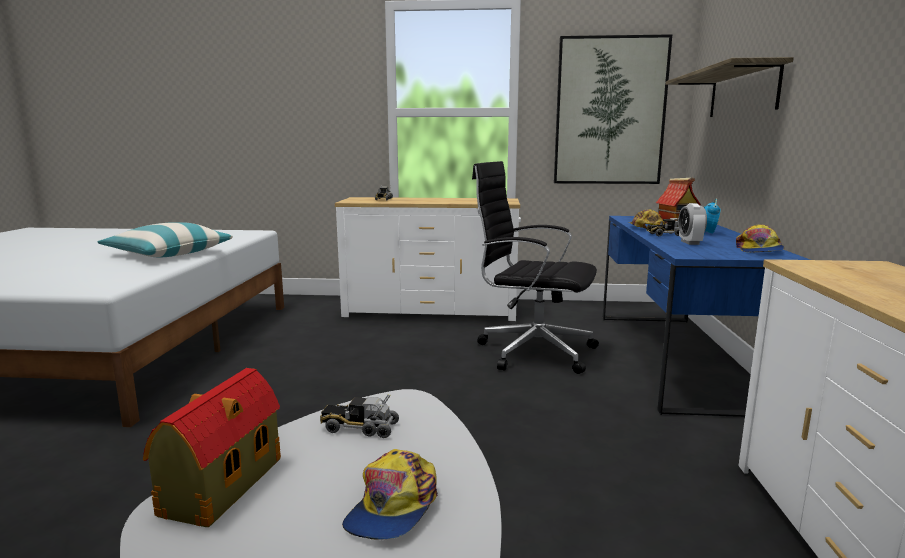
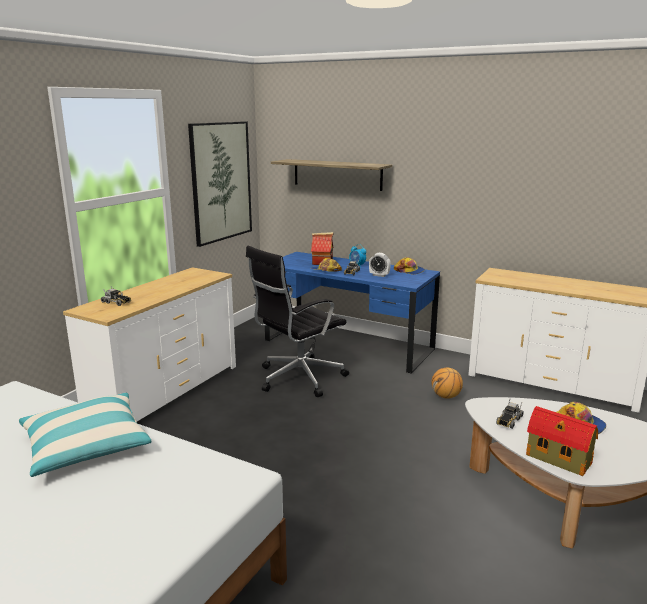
camera: 65 degrees left, 5 degrees up
none -> basketball [431,368,463,399]

